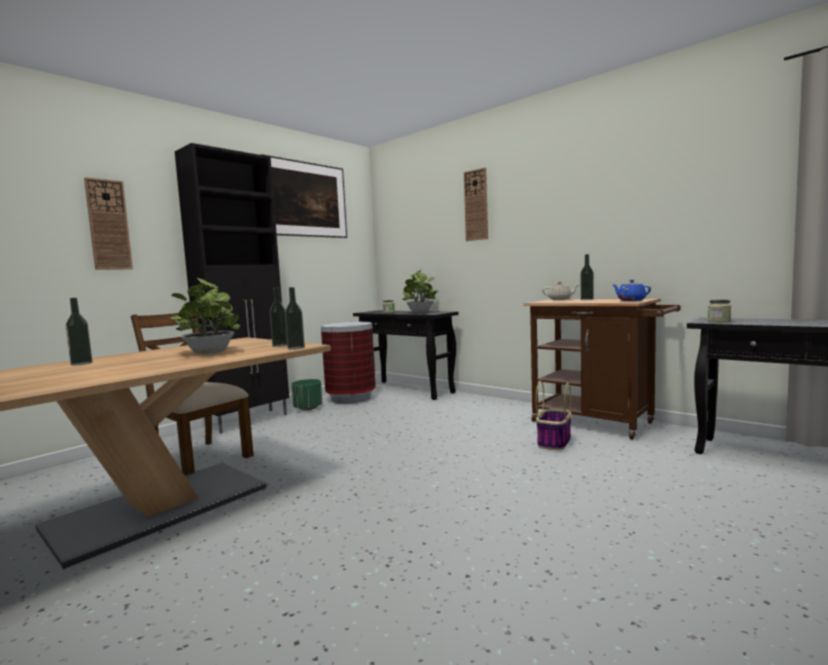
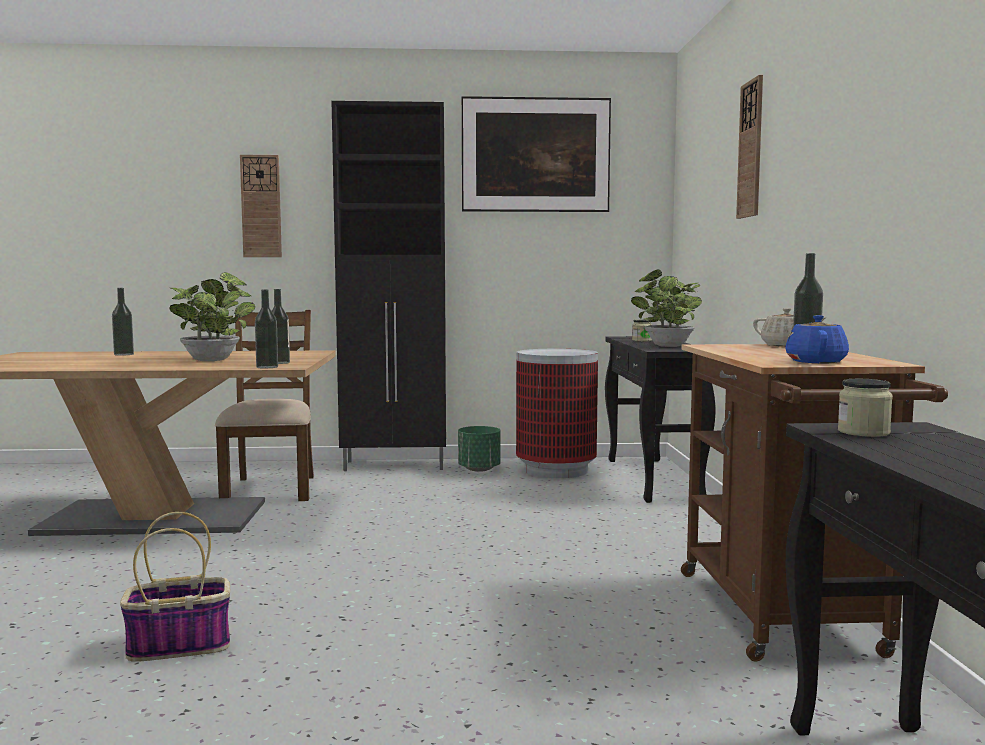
camera: 45 degrees right, 0 degrees up
basket [536,380,571,450] -> basket moved to [120,512,230,662]

